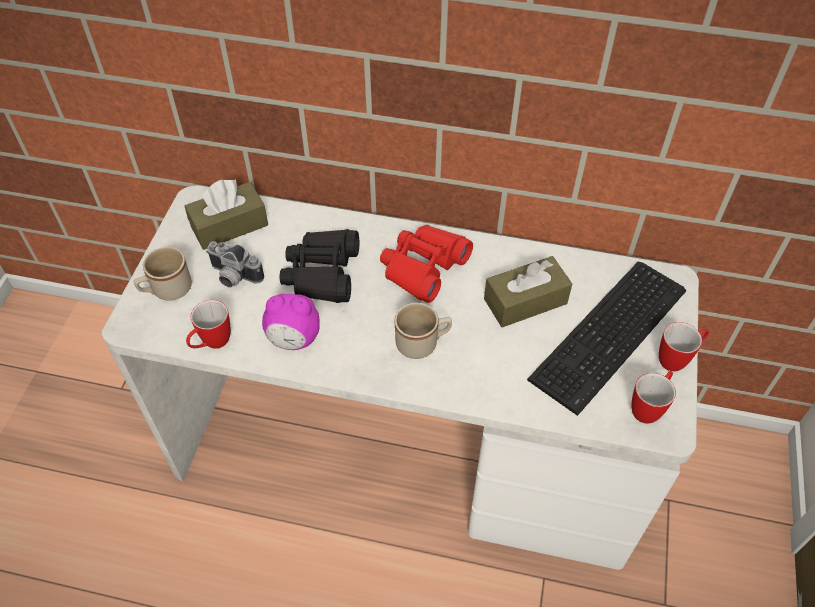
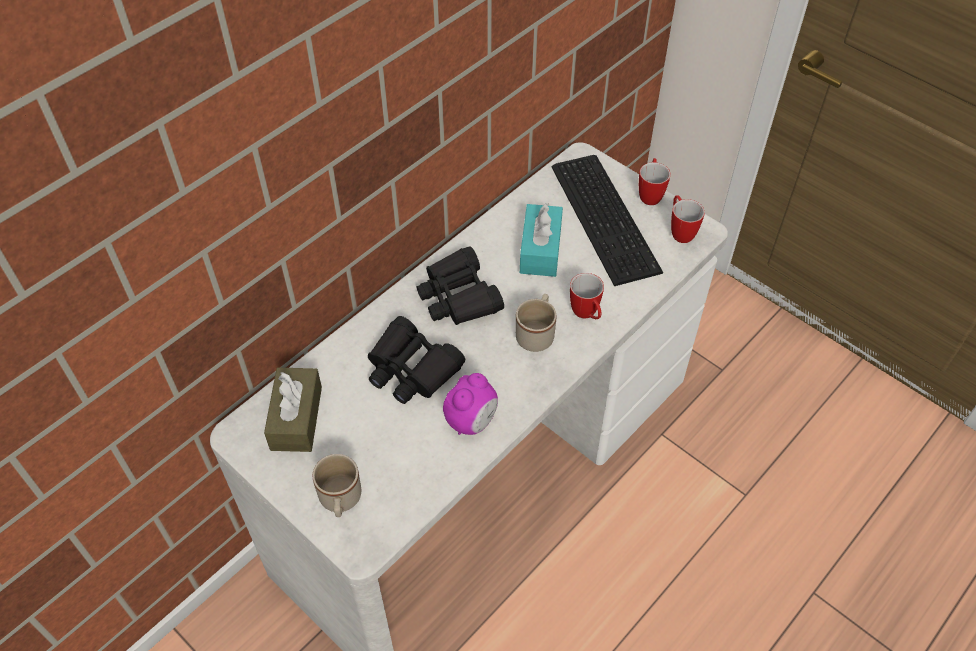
camera: 60 degrees left, 0 degrees up
mug [186,300,230,349] -> mug moved to [570,273,604,319]
camera [206,241,264,288] -> none
red binoculars [380,225,473,303] -> black binoculars [417,246,504,325]
brown tissue box [484,256,572,327] -> turquoise tissue box [520,203,563,277]

